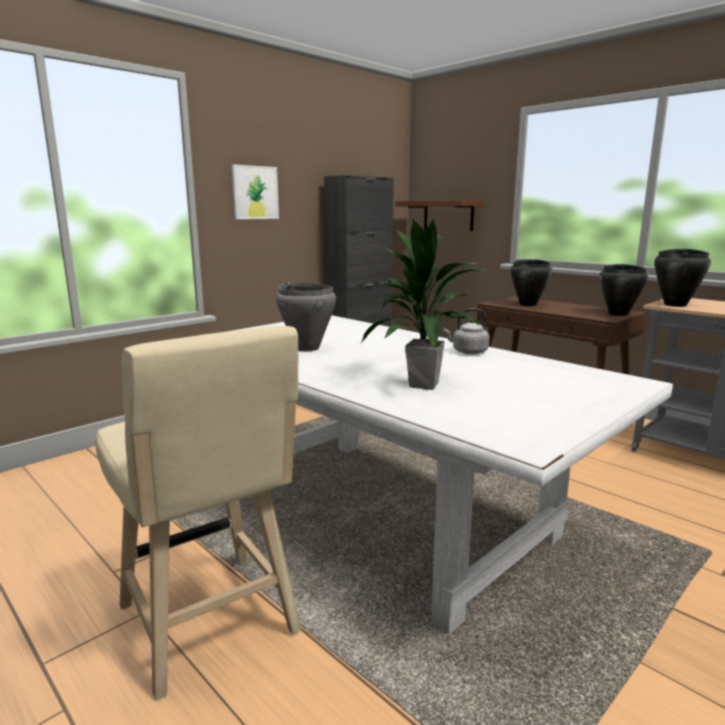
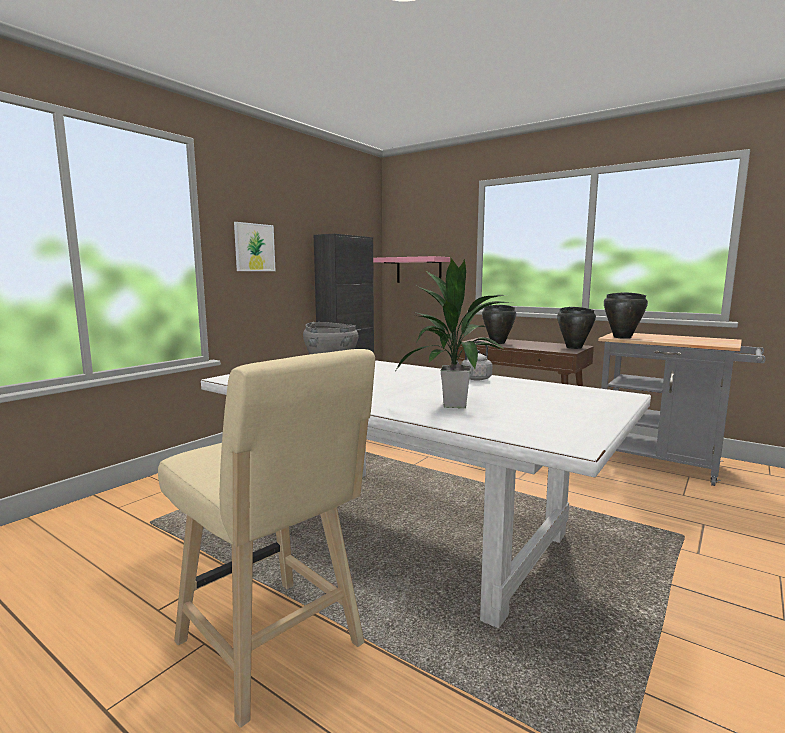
camera: 10 degrees left, 5 degrees down
brown shelf [395,200,484,231] -> pink shelf [373,256,450,283]

